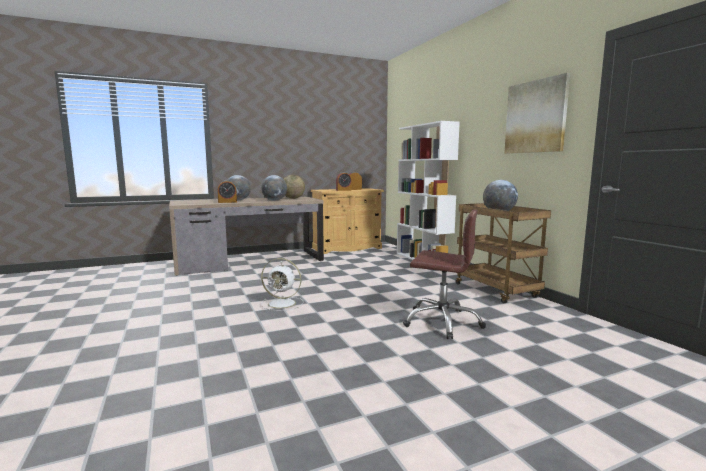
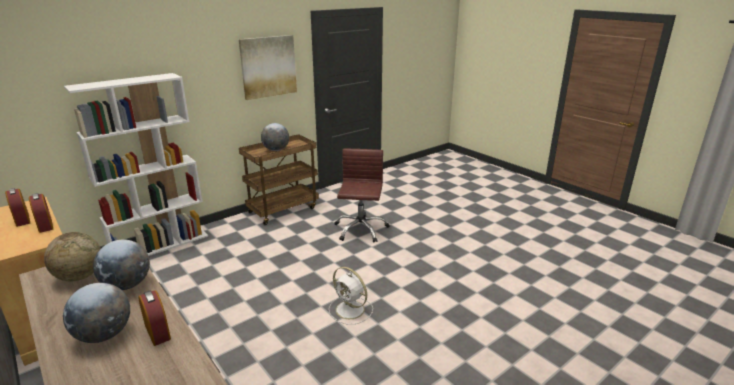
camera: 105 degrees left, 15 degrees up
white fan [261,258,303,311] -> white fan turned 135 degrees clockwise [329,267,373,325]

